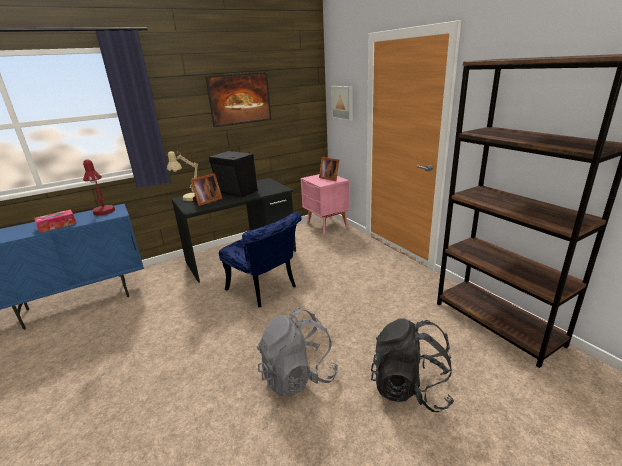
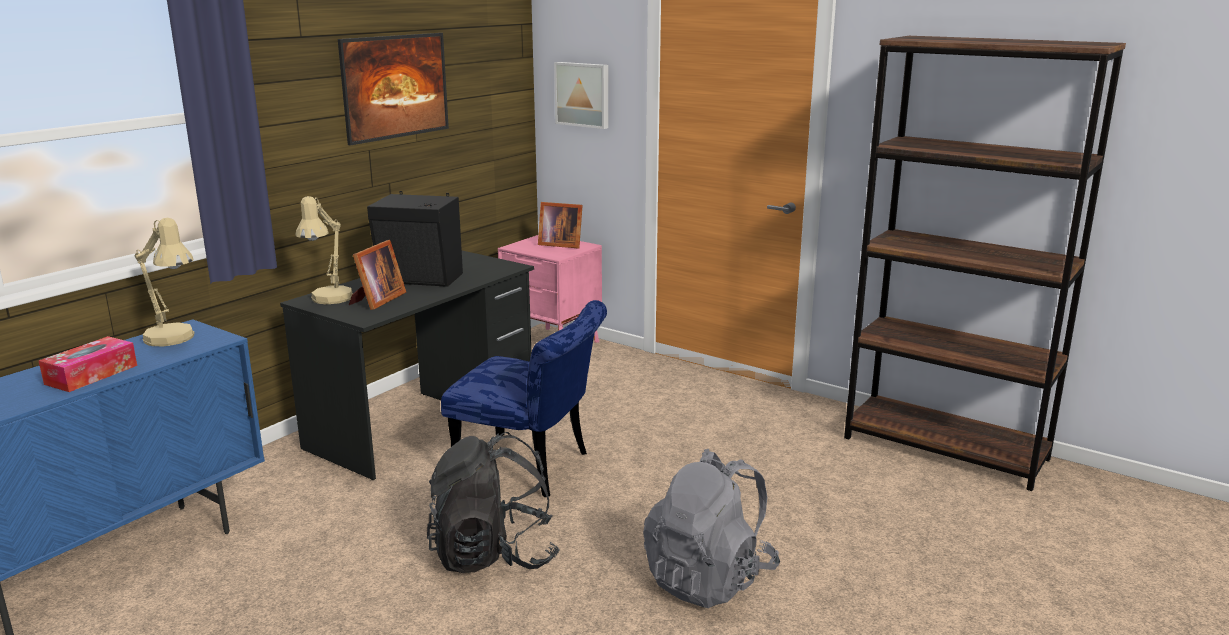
camera: 25 degrees left, 5 degrees down
red table lamp [83,159,115,215] -> beige table lamp [135,218,195,346]
black backpack [371,318,454,412] -> black backpack moved to [427,432,560,573]

